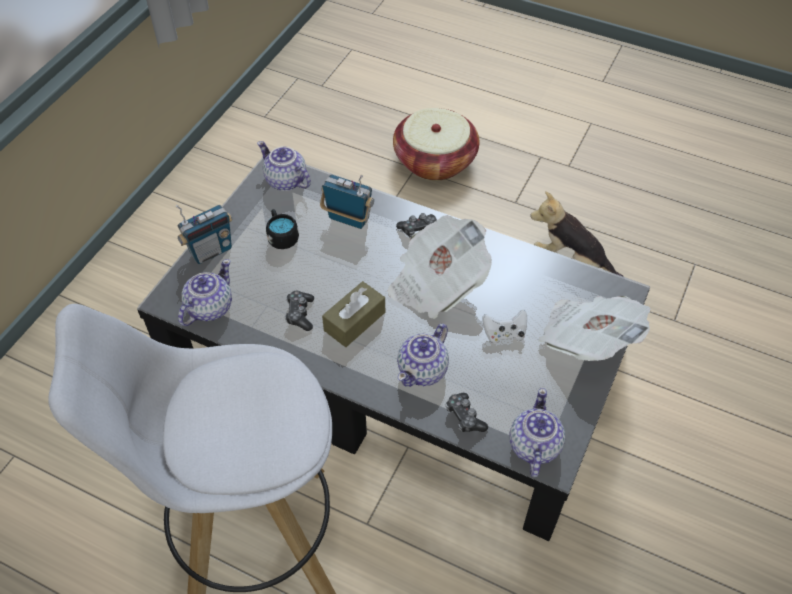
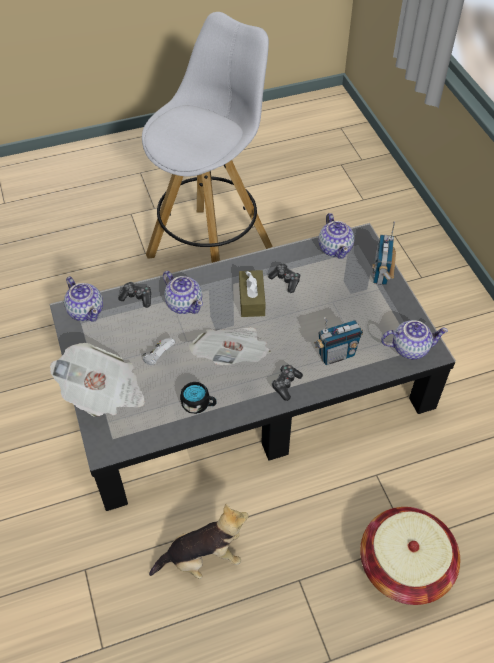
camera: 135 degrees right, 0 degrees up
black mug [266,209,299,249] -> black mug moved to [180,382,217,414]
teapot [397,324,449,387] -> teapot turned 150 degrees clockwise [163,271,203,314]

